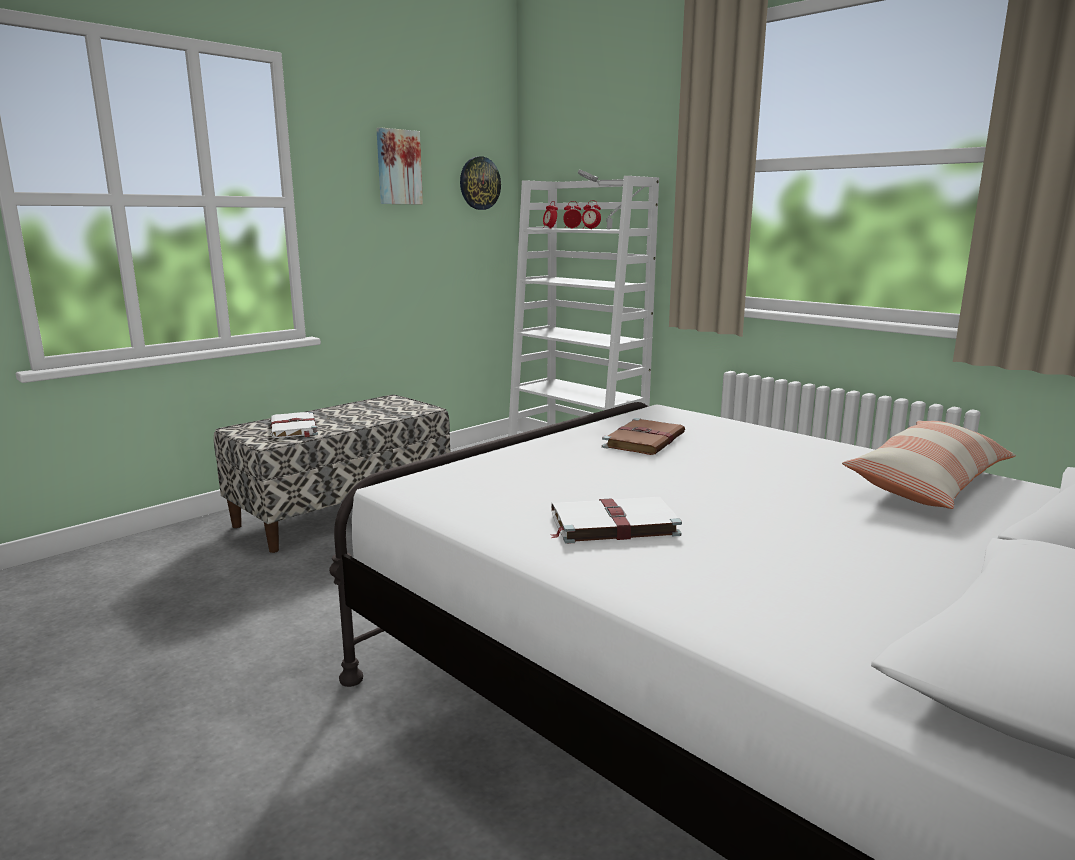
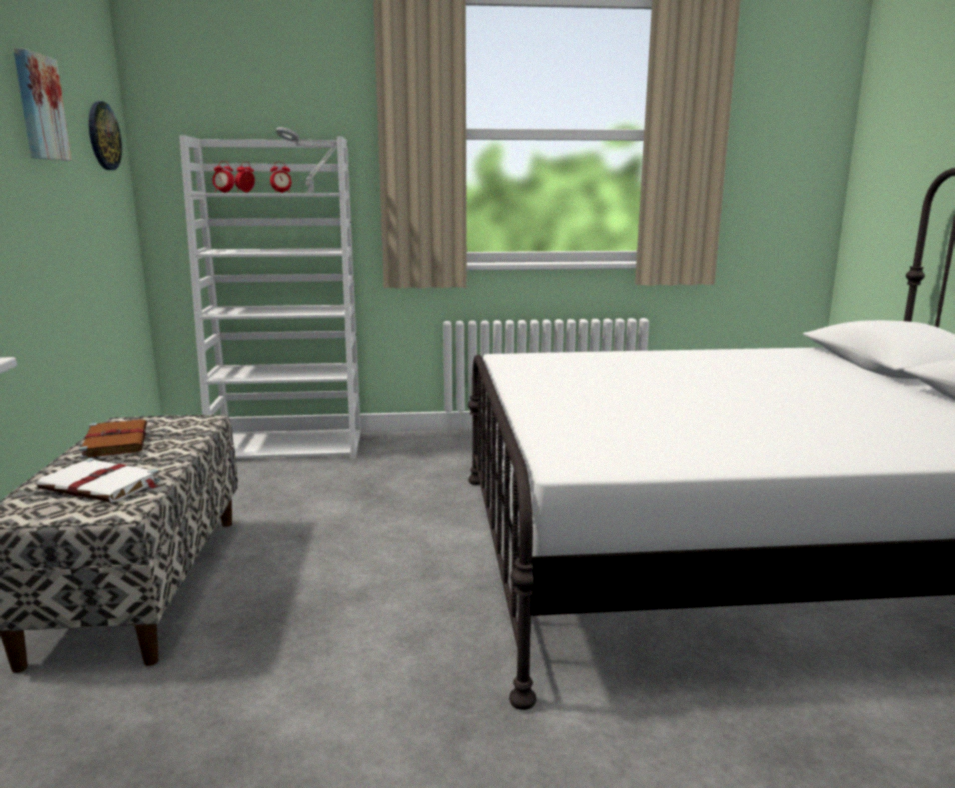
camera: 50 degrees left, 0 degrees up
white book [551,497,682,544] -> none
brown book [602,418,685,455] -> brown book moved to [79,419,147,459]
pillow [842,420,1016,509] -> none

